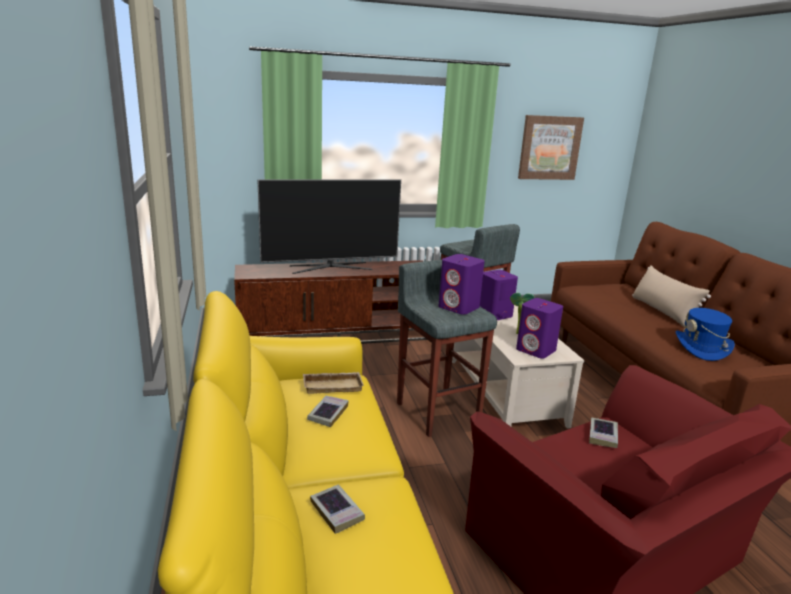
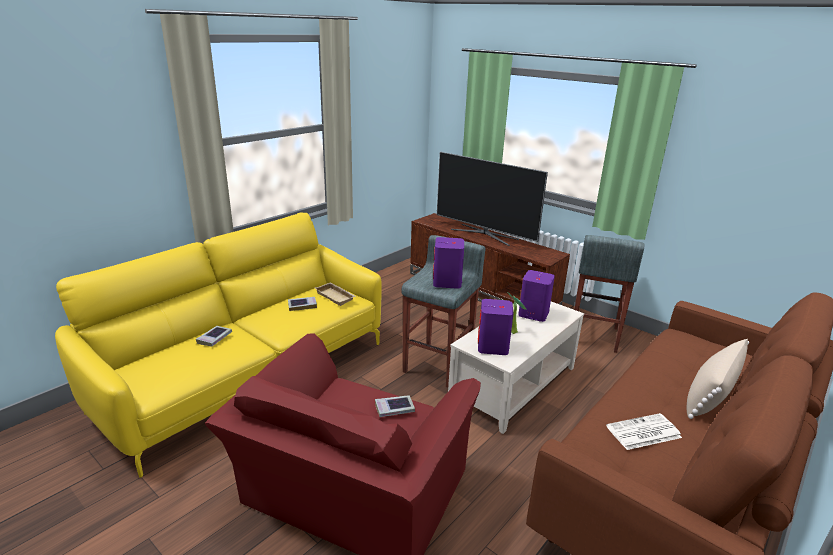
camera: 55 degrees right, 5 degrees up
picture [518,115,584,180] -> none
blue hat [676,308,735,361] -> newspaper [606,413,682,450]

